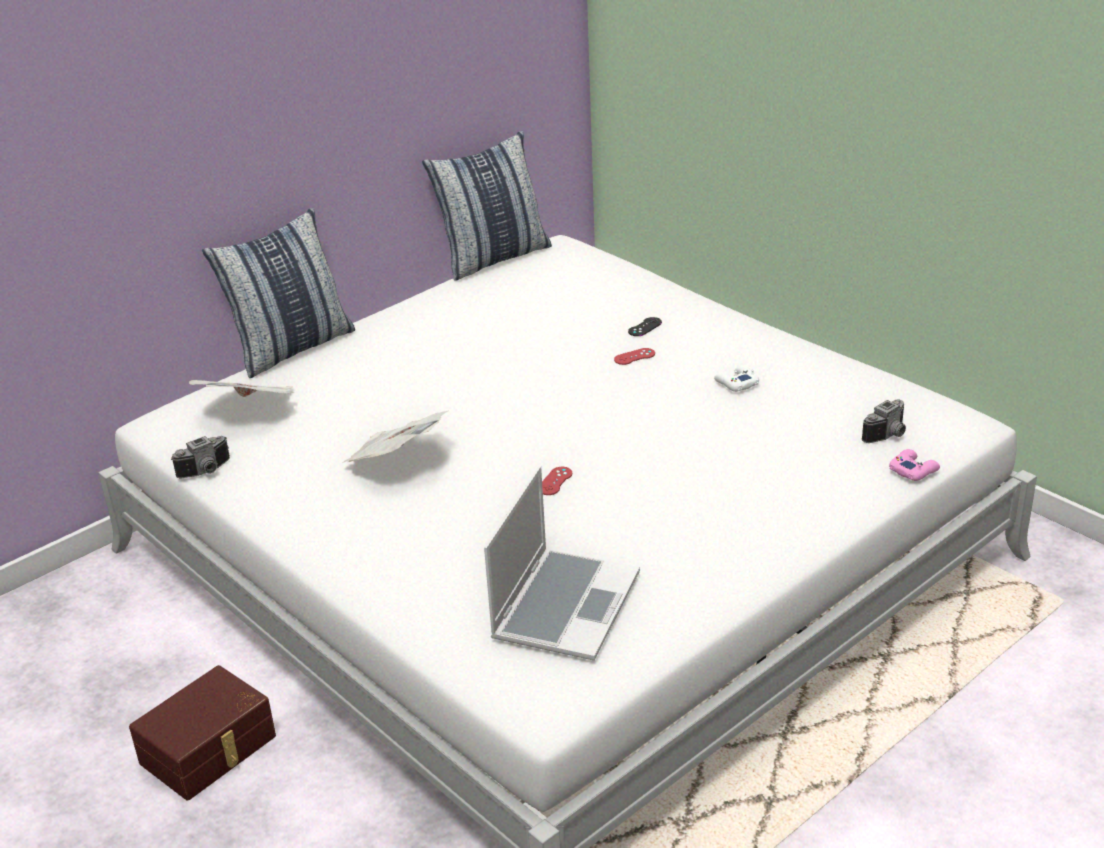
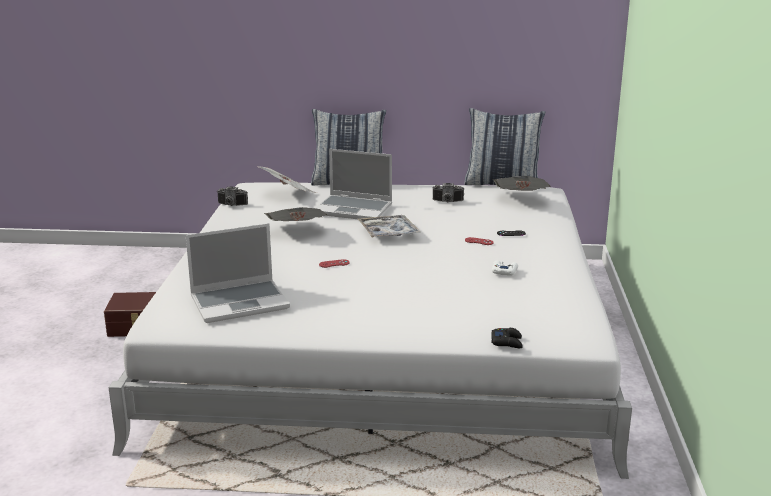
camera: 45 degrees right, 10 degrees down
camera [862,399,906,443] -> camera moved to [432,183,464,202]
pink game controller [889,449,940,481] -> black game controller [491,328,523,348]
none -> laptop [315,149,392,220]
none -> tray [358,215,421,238]
none -> newspaper [493,176,550,191]

